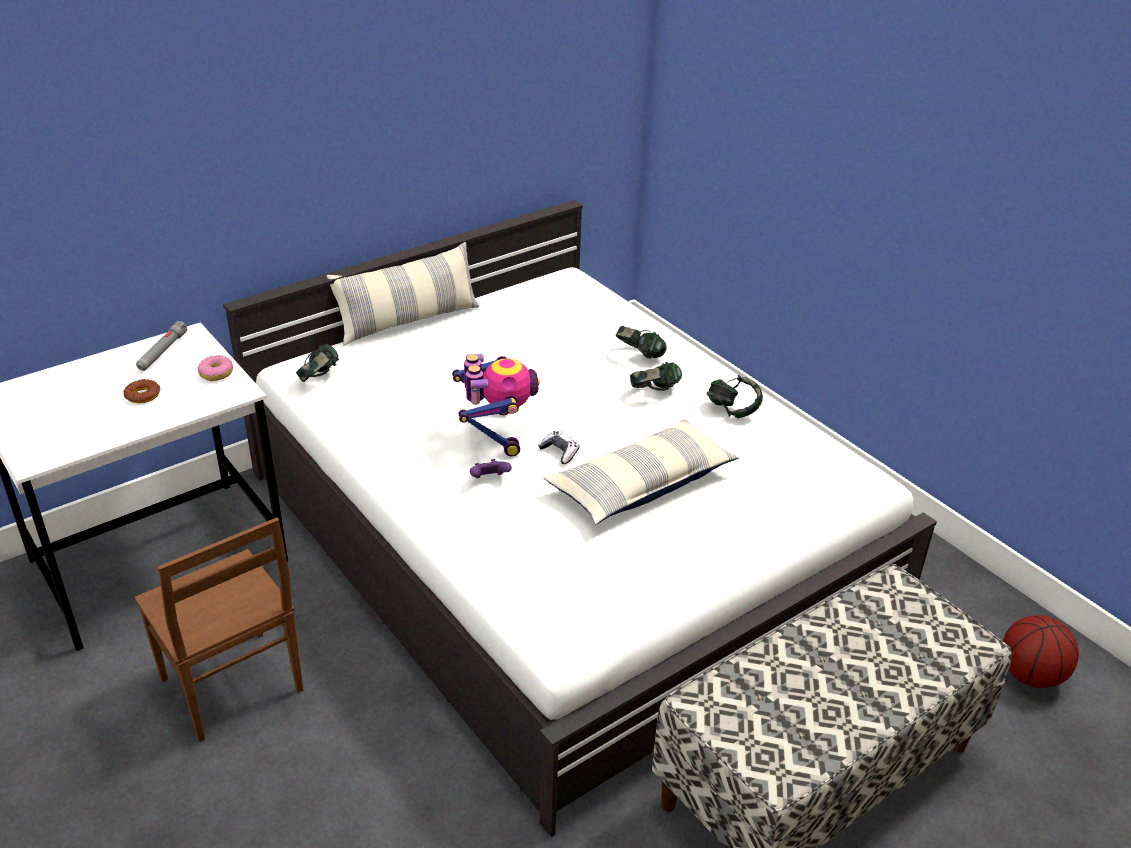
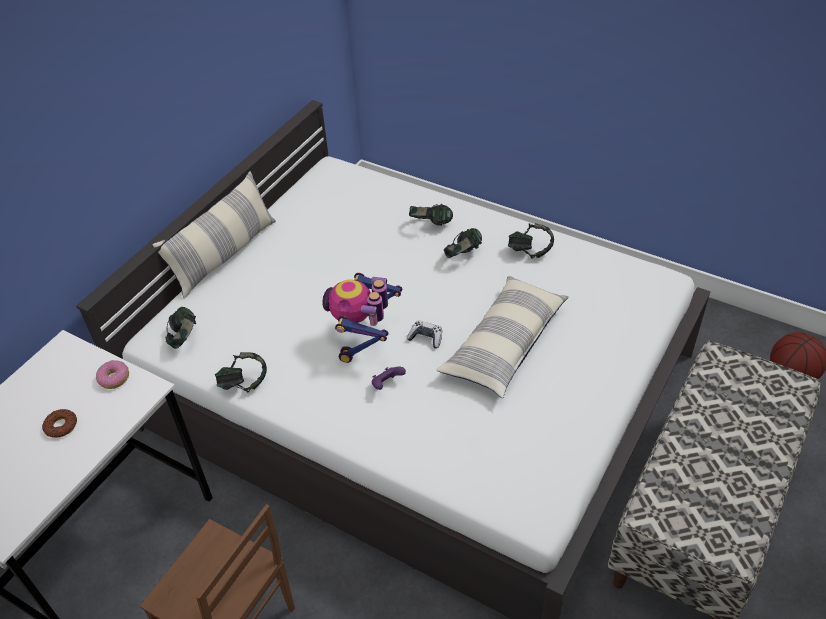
camera: 20 degrees left, 10 degrees up
grey flashlight [136,321,187,371] -> none
toy robot [452,354,540,456] -> toy robot turned 135 degrees counterclockwise [322,273,402,363]
none -> headphones [215,352,267,392]

